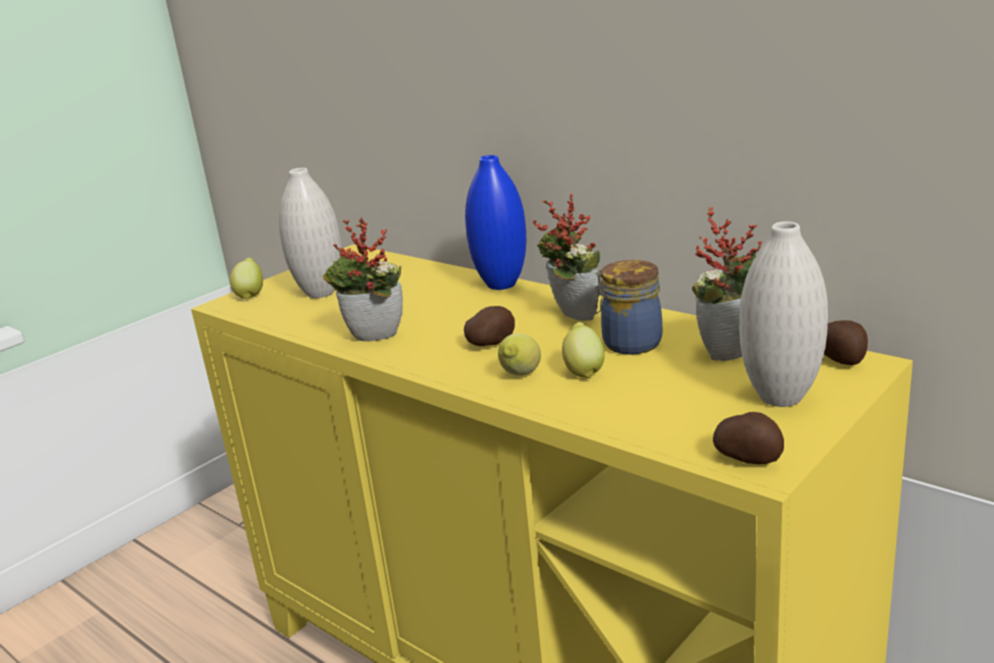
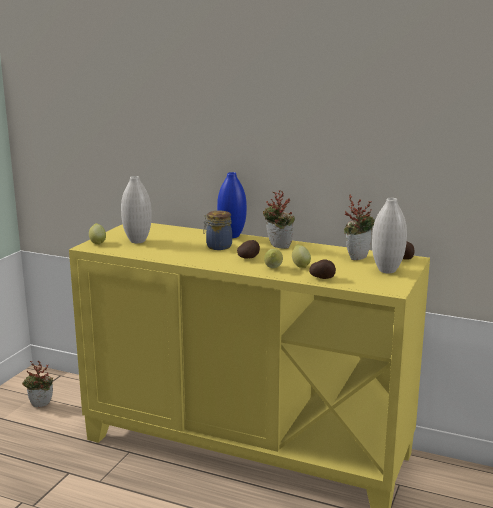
camera: 20 degrees left, 5 degrees down
potted plant [323,217,403,341] -> potted plant moved to [22,361,53,407]
jar [595,260,662,355] -> jar moved to [203,211,232,250]
potato [713,412,784,464] -> potato moved to [309,259,336,279]

